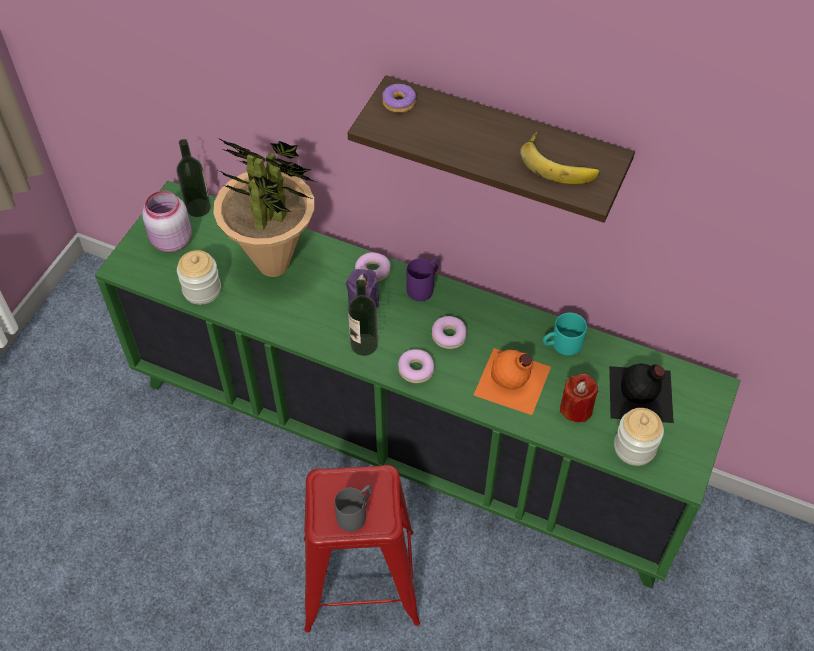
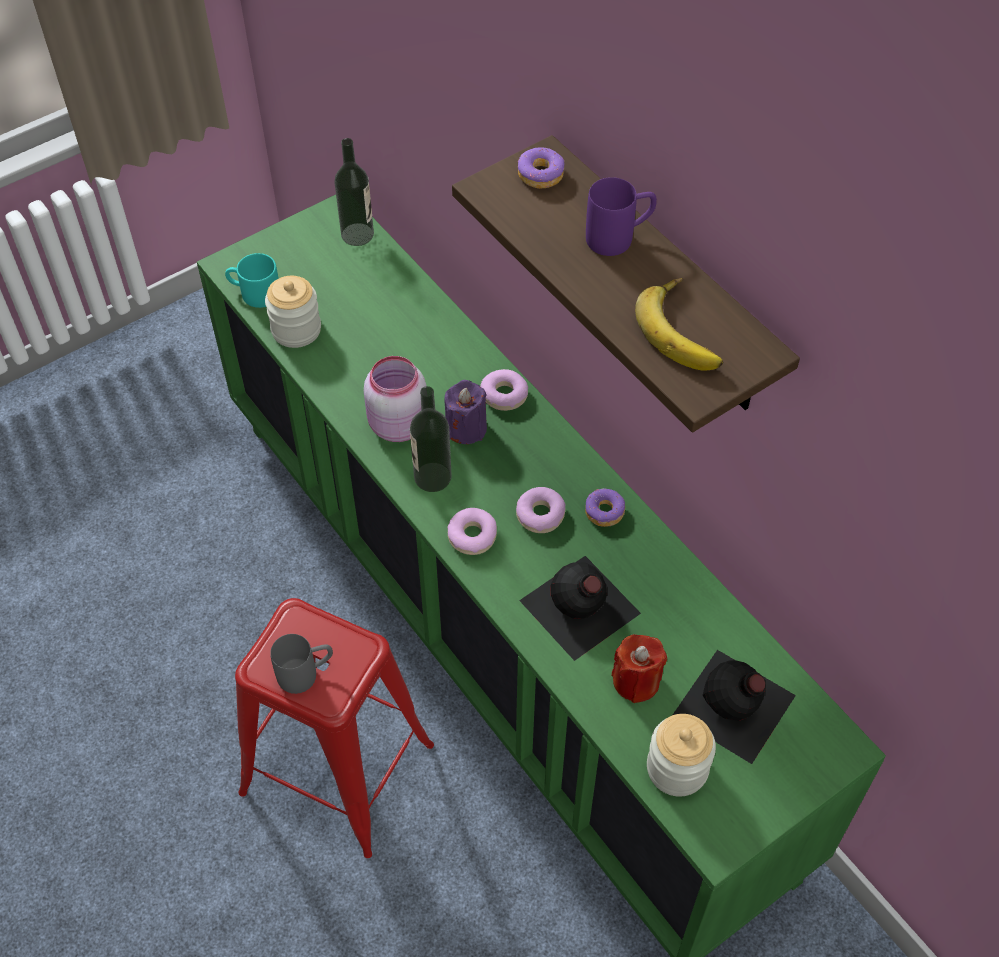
camera: 30 degrees right, 0 degrees up
pink jar [142,191,192,252] -> pink jar moved to [364,356,426,442]
potted plant [213,138,319,277] -> none
purple mug [406,258,439,301] -> purple mug moved to [586,177,657,256]
orange bottle [474,348,551,415] -> black bottle [519,556,641,661]
turquoise mug [543,312,587,356] -> turquoise mug moved to [225,253,279,308]
none -> donut [585,489,625,527]

